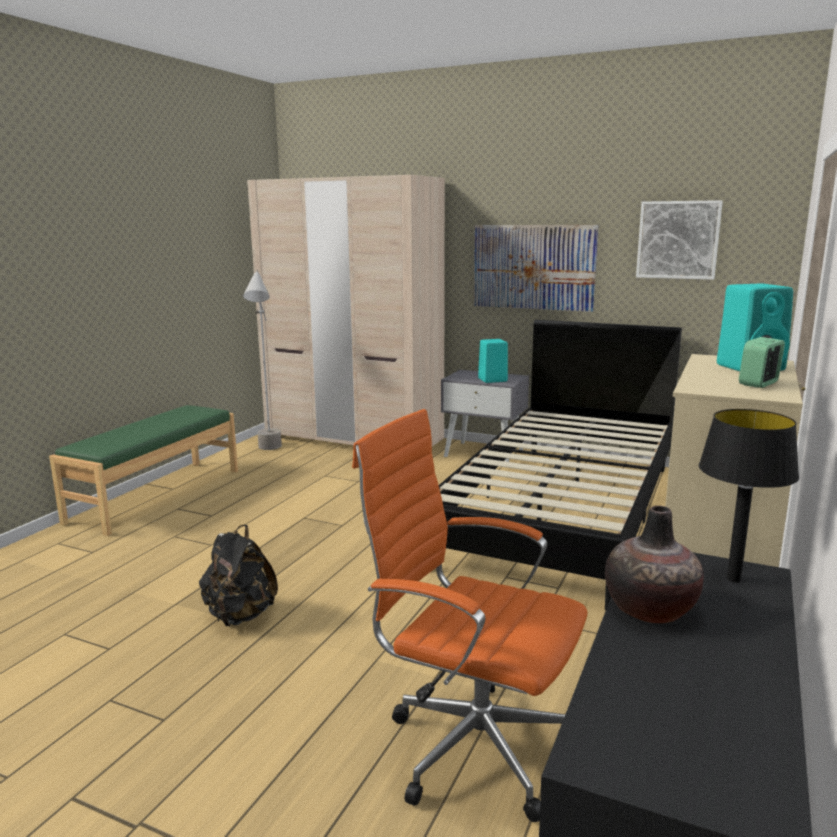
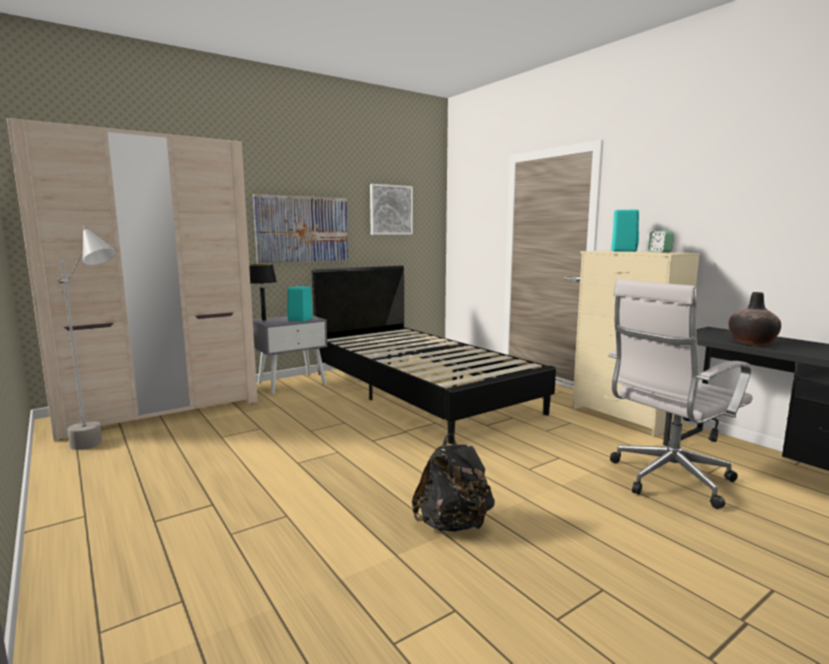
camera: 60 degrees left, 5 degrees down
green bench [49,405,238,536] -> none
orange office chair [352,409,587,822] -> white office chair [608,279,753,509]
black table lamp [699,409,799,583] -> black table lamp moved to [249,264,277,320]

